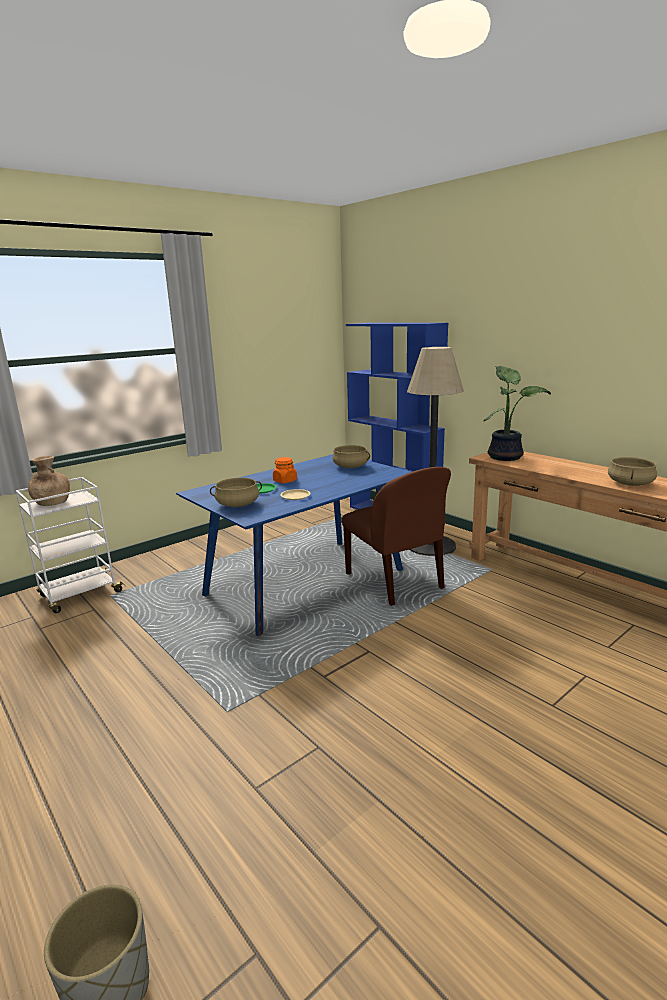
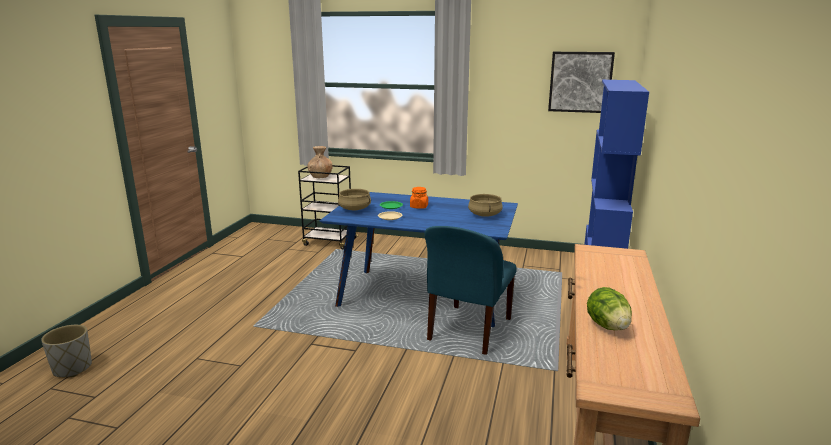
camera: 55 degrees right, 0 degrees up
white cart [16,477,125,613] -> black cart [298,165,359,250]
brown chair [342,467,451,606] -> blue chair [424,226,517,355]
floor lamp [407,347,464,556] -> none
potted plant [484,366,551,461] -> none
beige cooking pot [608,457,657,486] -> lettuce [587,287,632,330]
none -> picture [548,52,615,113]

